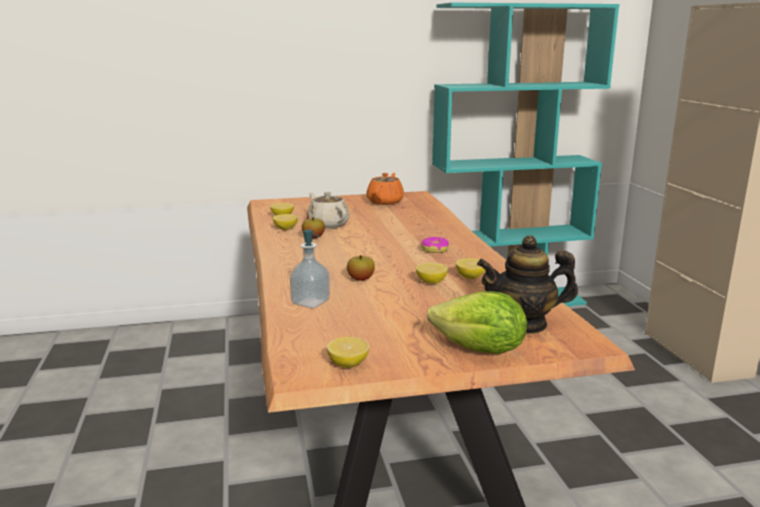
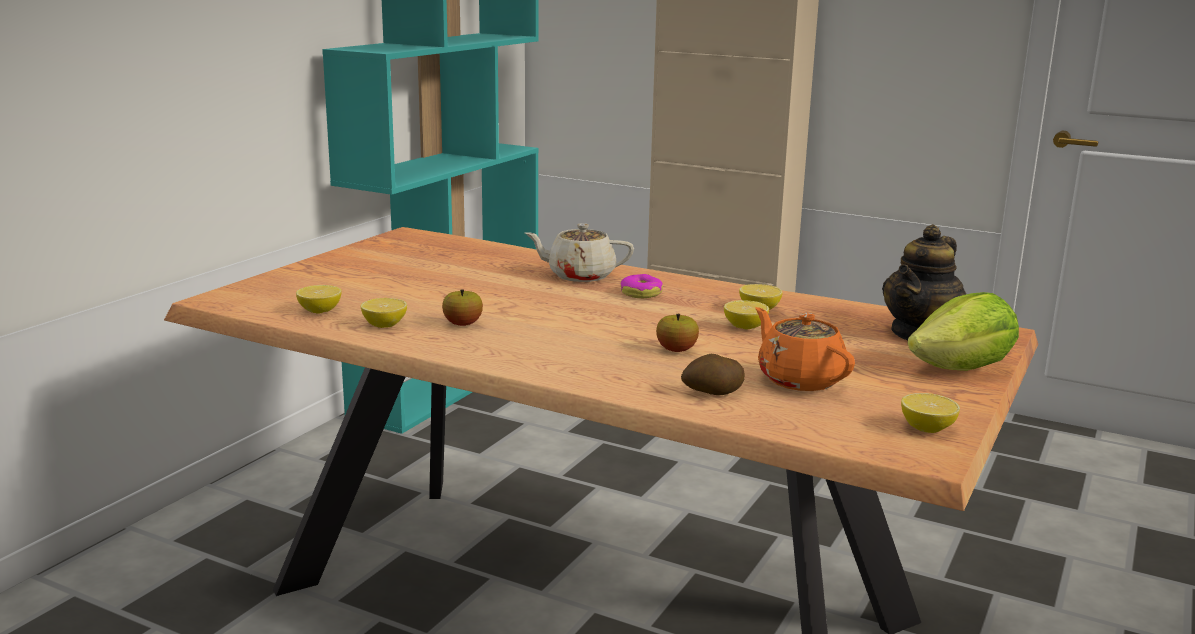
camera: 50 degrees left, 0 degrees up
soap dispenser [290,230,330,308] -> potato [681,354,745,395]
beige teapot [307,192,349,229] -> beige teapot moved to [525,223,634,282]
orange teapot [366,173,404,205] -> orange teapot moved to [755,307,855,391]

